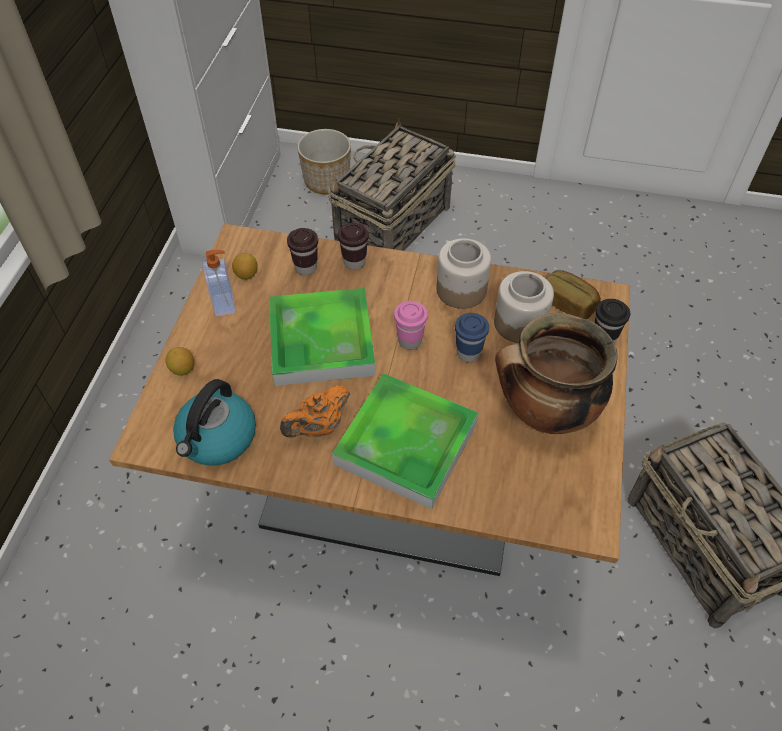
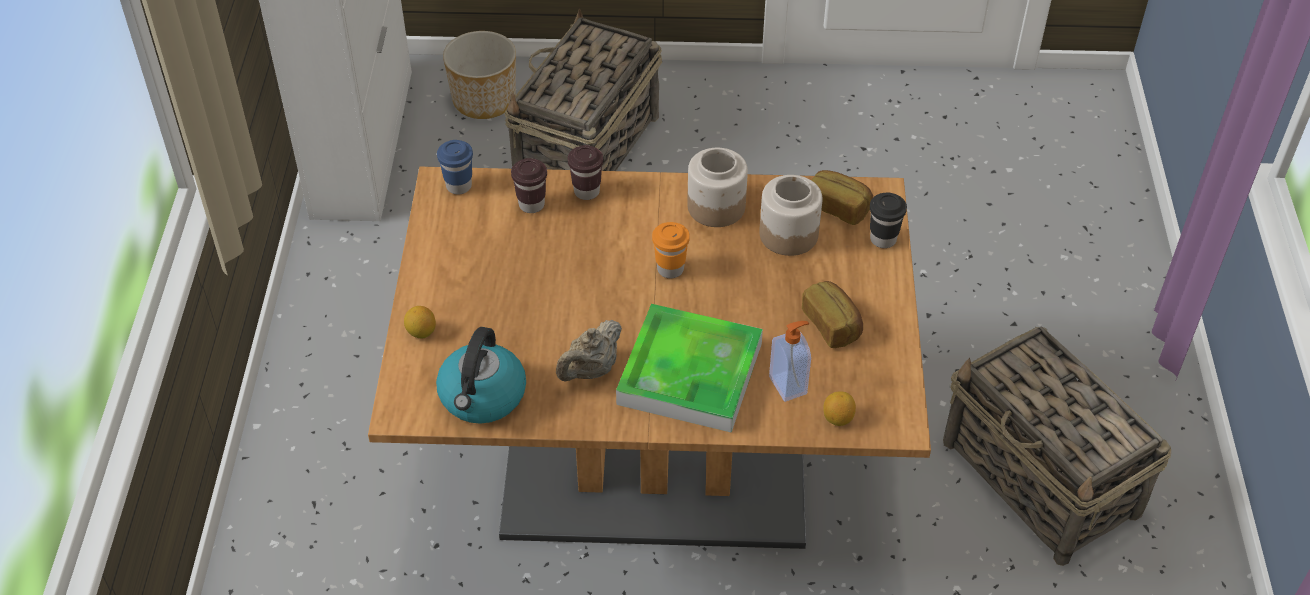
camera: 10 degrees left, 5 degrees down
soap dispenser [203,250,236,316] -> soap dispenser moved to [769,321,811,402]
lemon [232,253,258,280] -> lemon moved to [823,391,856,426]
tray [269,288,376,386] -> none
orange teapot [280,385,350,437] -> beige teapot [556,320,622,382]
pink cup [394,301,428,350] -> orange cup [652,222,690,278]
blue cup [455,313,489,362] -> blue cup moved to [437,140,473,195]
cooking pot [495,313,617,434] -> bread [802,281,863,348]

